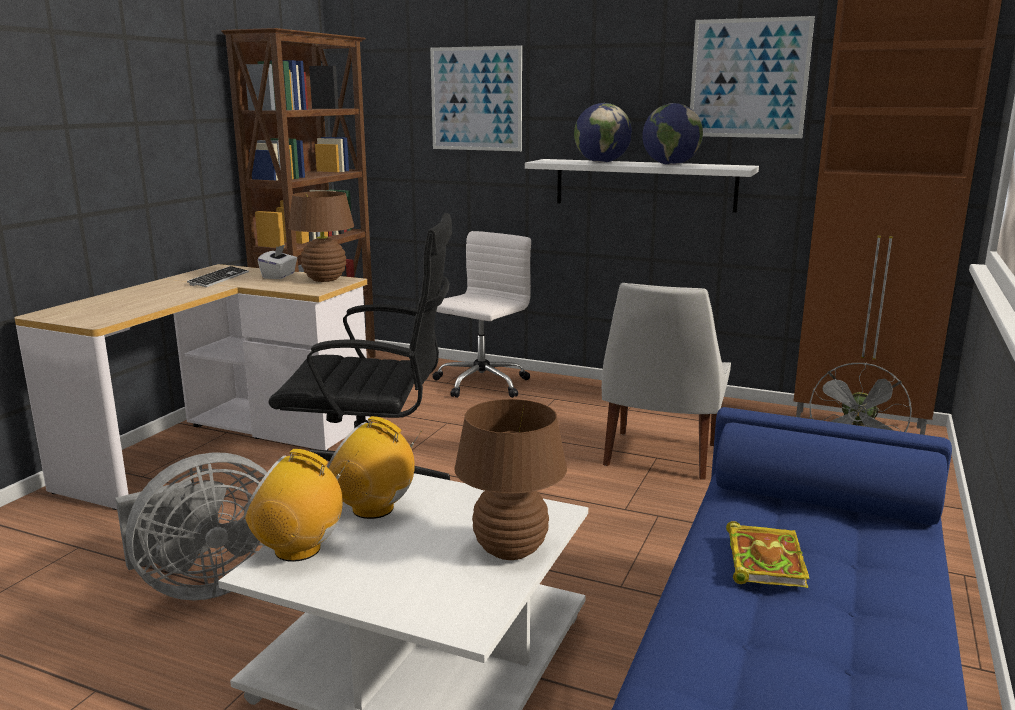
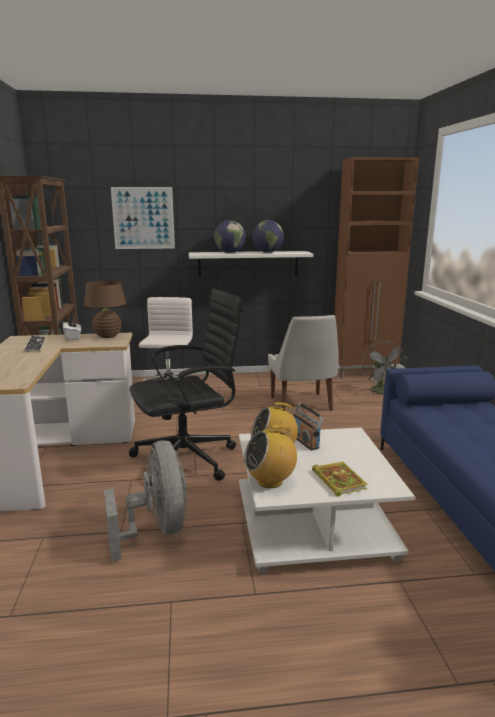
camera: 30 degrees left, 0 degrees up
grey fan [116,453,267,600] -> grey fan turned 45 degrees counterclockwise [104,441,187,562]
brown table lamp [454,399,567,560] -> none
picture [690,16,815,138] -> none
book [726,521,810,588] -> book moved to [312,462,368,497]
none -> radio [293,402,324,450]

